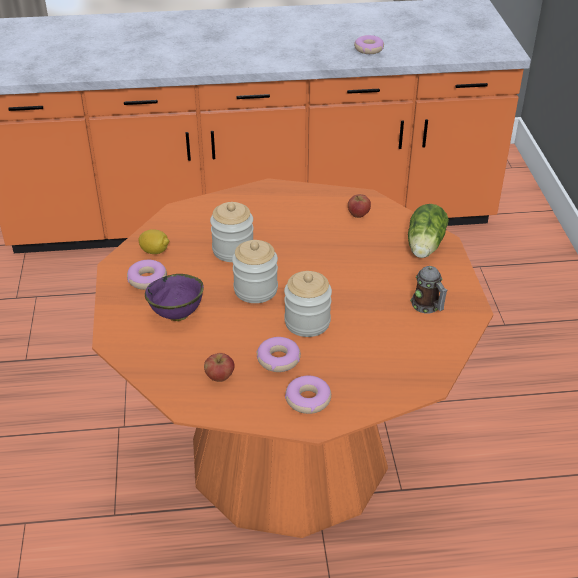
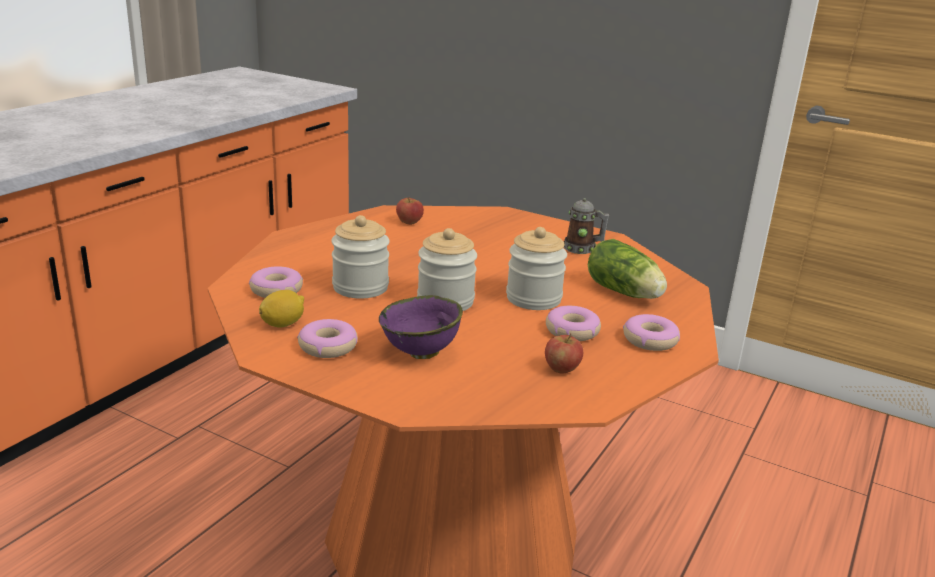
camera: 55 degrees left, 15 degrees down
donut [354,35,384,54] -> donut moved to [249,266,303,298]
lettuce [408,204,449,258] -> lettuce moved to [588,239,667,299]

